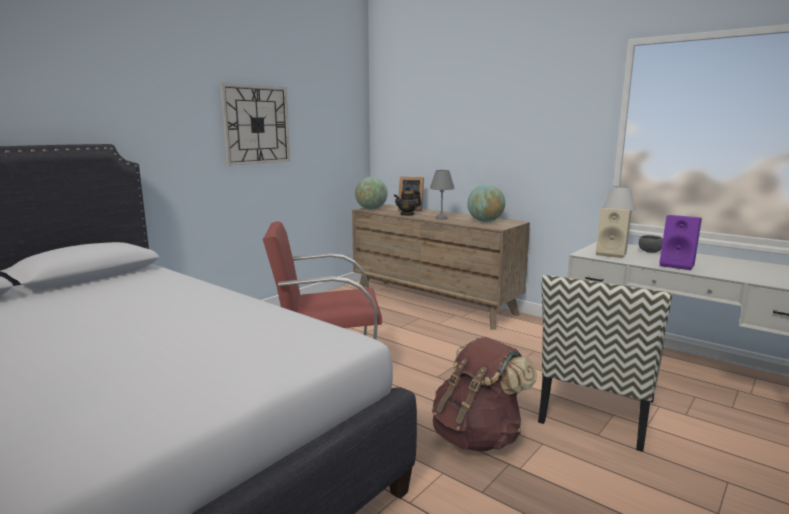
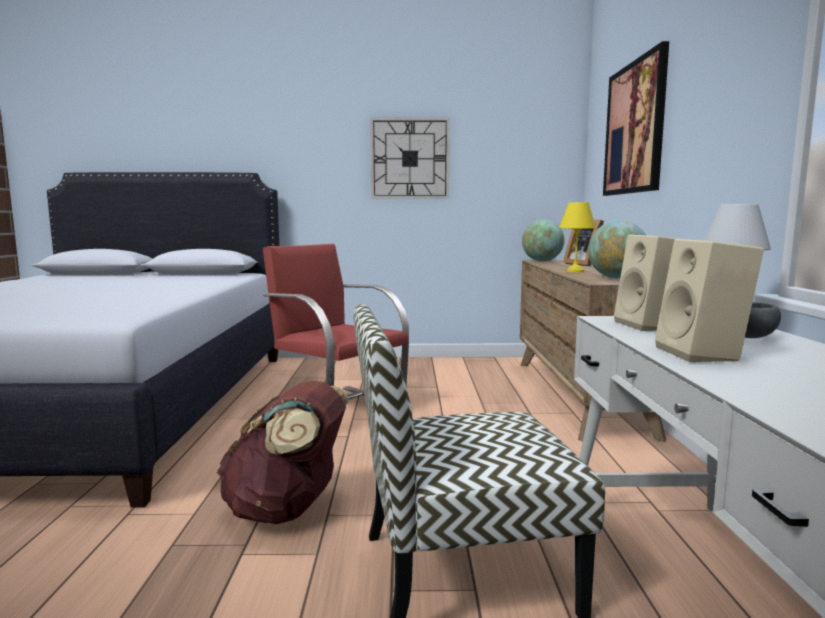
camera: 50 degrees right, 5 degrees down
teapot [394,186,421,216] -> none
grey table lamp [430,170,455,220] -> yellow table lamp [559,202,596,272]
purple speaker [660,215,702,270] -> beige speaker [655,239,764,362]
none -> picture [603,41,669,196]

